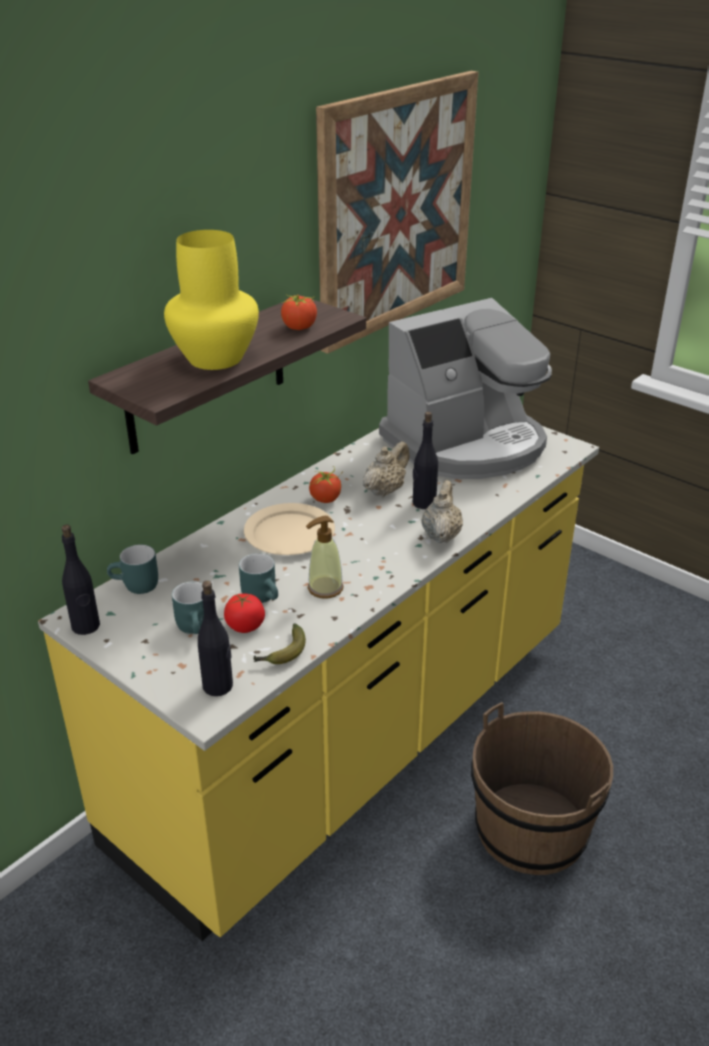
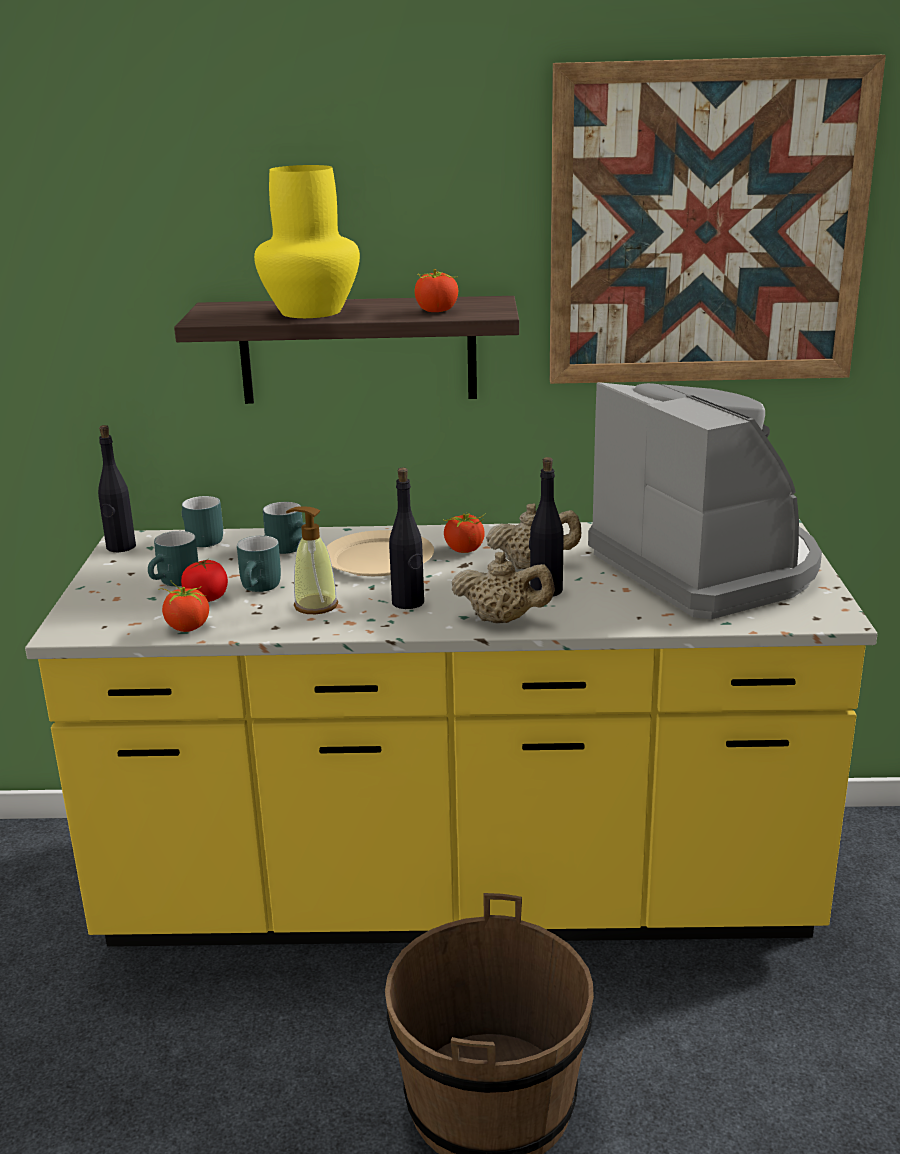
camera: 50 degrees right, 10 degrees down
black bottle [198,581,233,696] -> black bottle moved to [389,468,424,609]
banana [254,624,306,664] -> tomato [158,581,209,632]
coffee machine [379,298,552,479] -> coffee machine turned 135 degrees counterclockwise [588,382,822,619]
beige teapot [421,480,463,543] -> beige teapot turned 45 degrees clockwise [451,552,555,623]
none -> turquoise mug [263,502,306,554]

